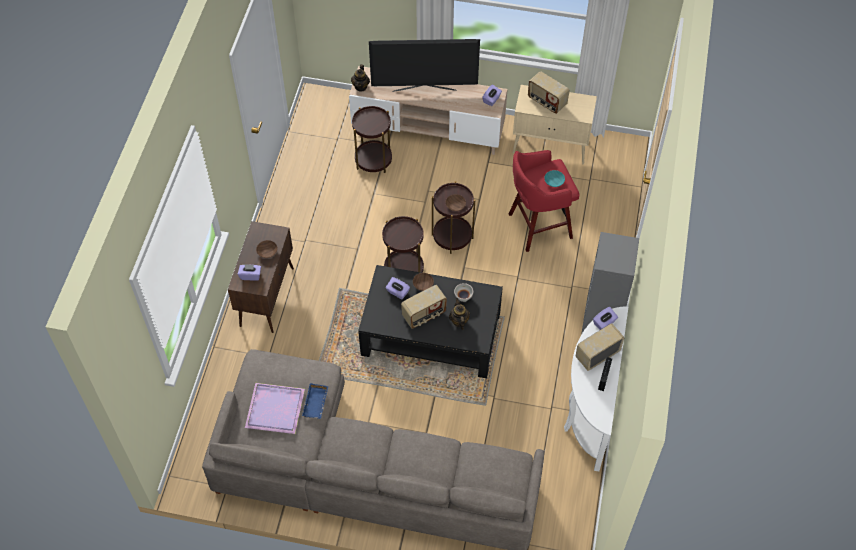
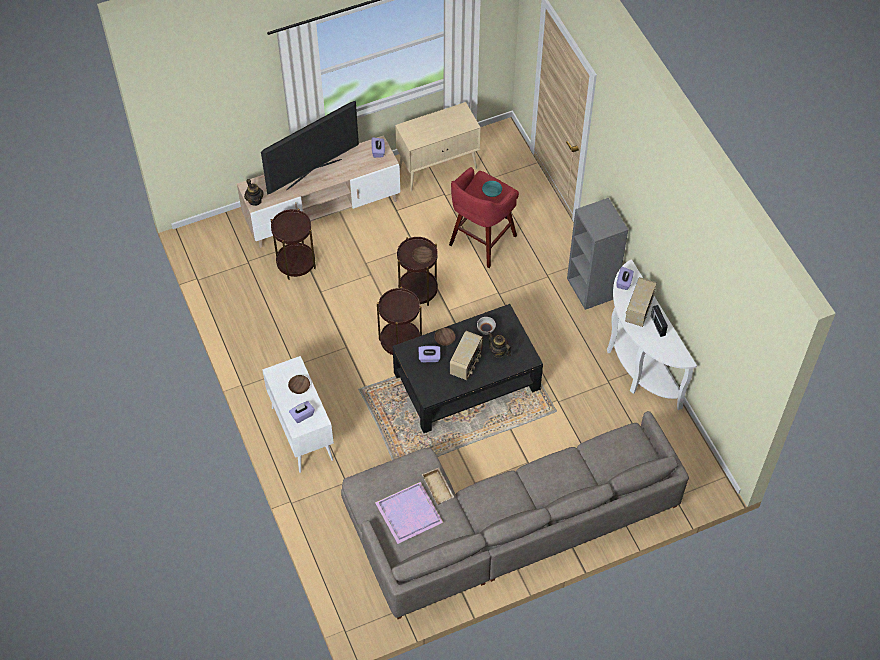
camera: 35 degrees left, 0 degrees up
brown cabinet [228,221,294,333] -> white cabinet [262,356,334,473]
blue tray [302,383,328,419] -> beige tray [422,467,454,505]
radio [528,71,570,114] -> none

